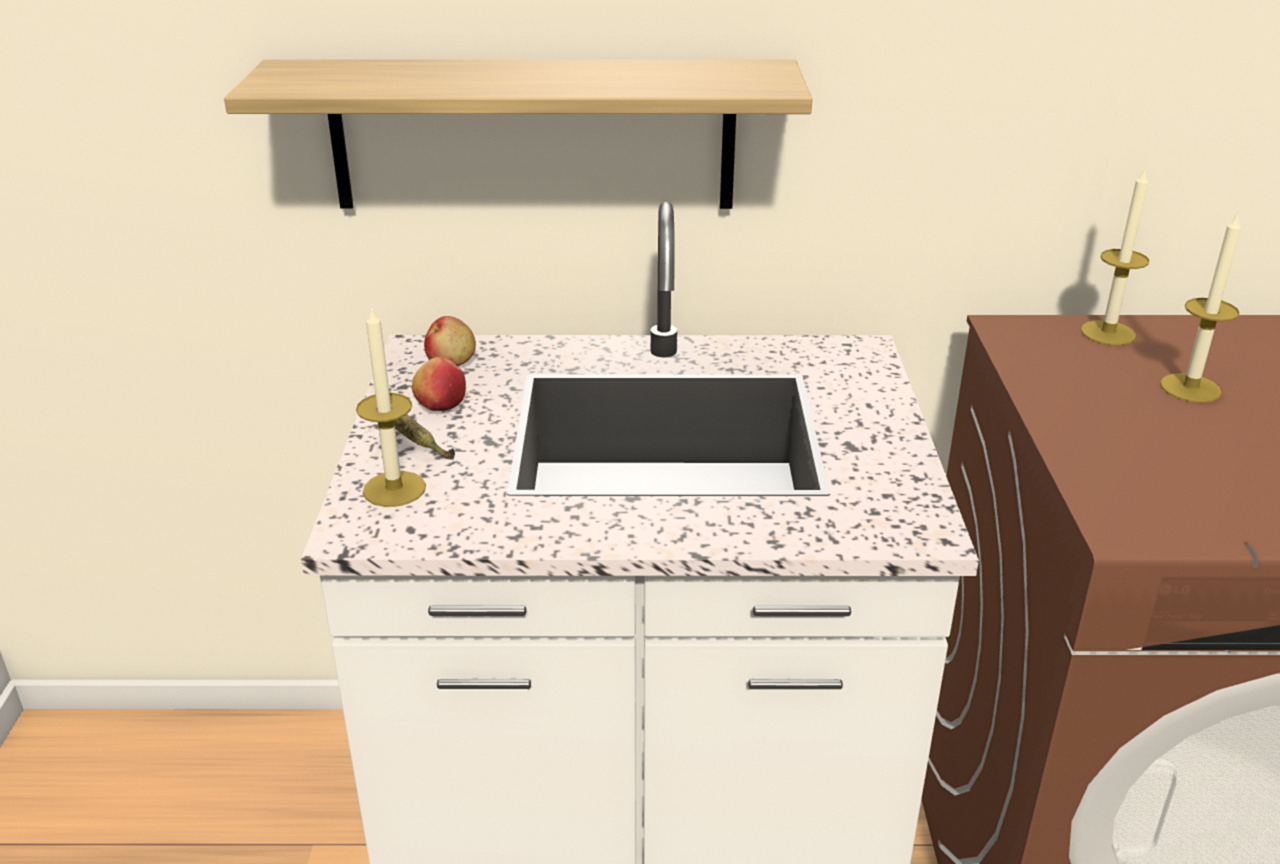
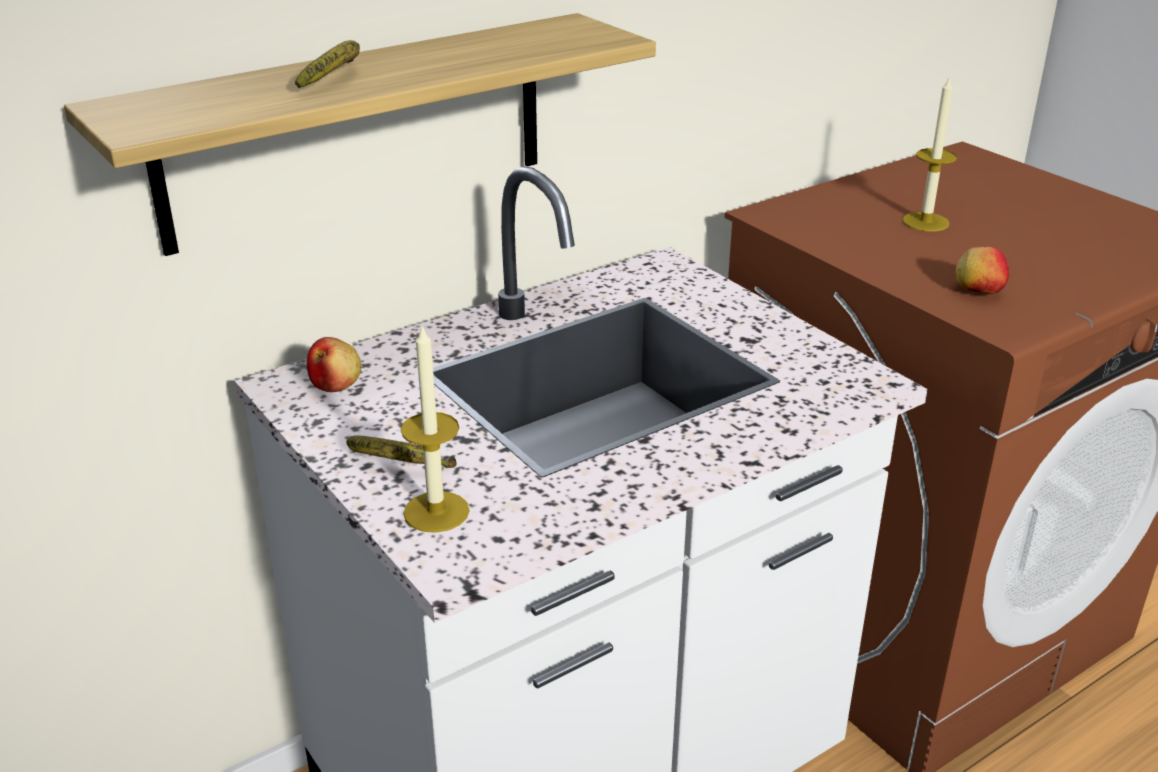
camera: 35 degrees left, 0 degrees up
apple [412,357,466,411] -> apple moved to [955,246,1009,294]
candle [1081,169,1149,345] -> none
none -> banana [295,40,360,88]

